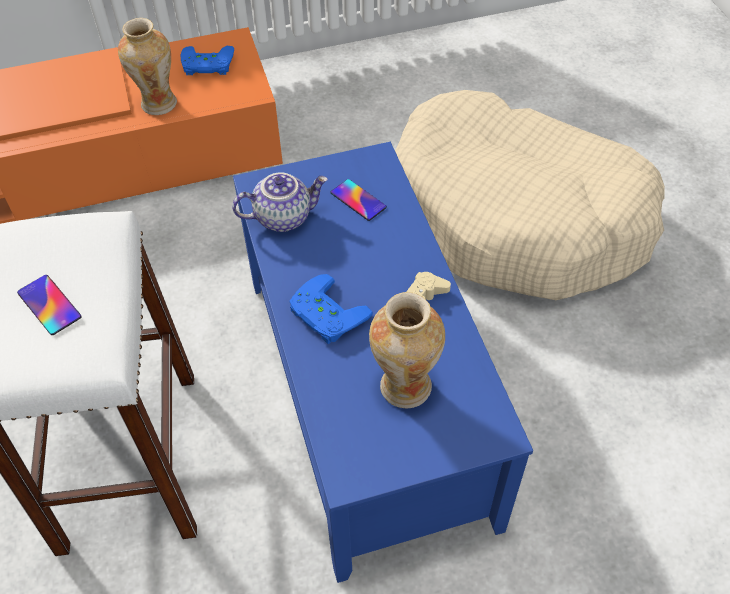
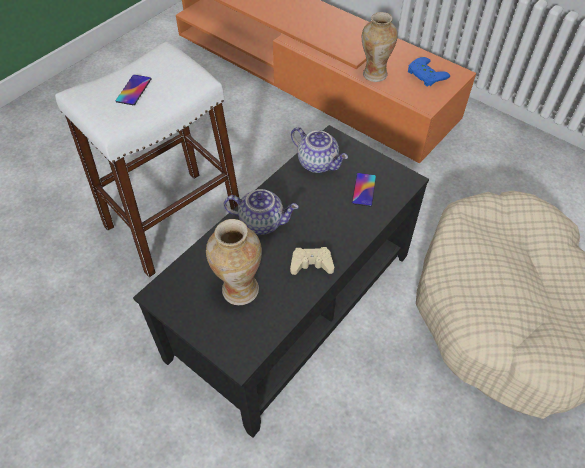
camera: 55 degrees right, 0 degrees up
blue coffee table [233,142,533,583] -> black coffee table [133,125,429,438]
blue game controller [290,274,373,344] -> teapot [224,189,299,235]

